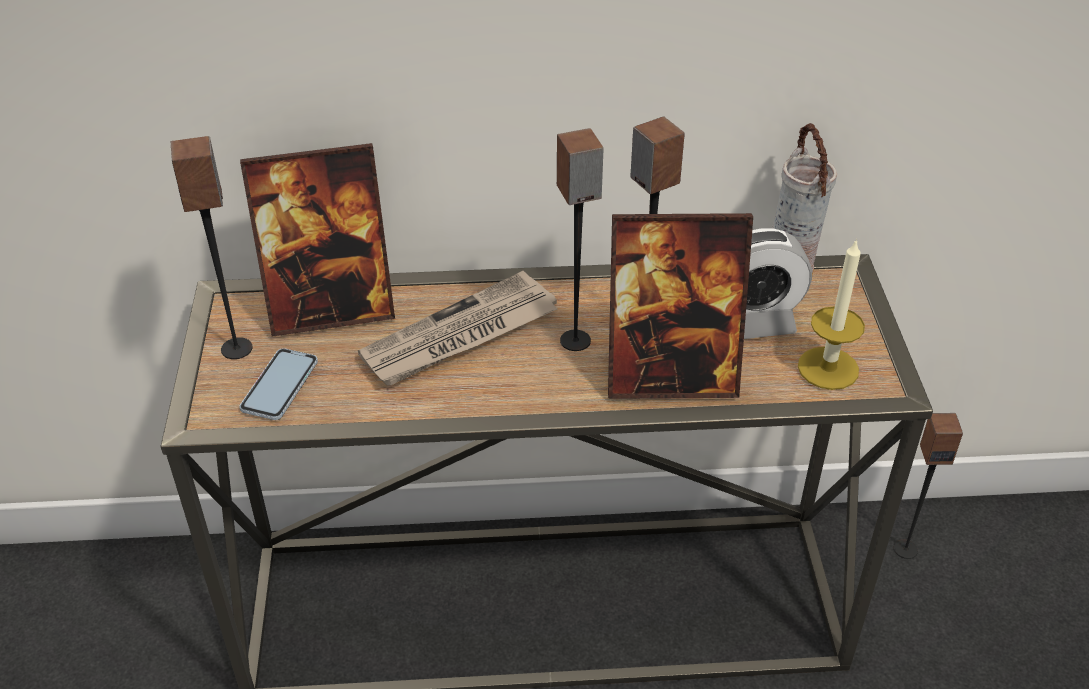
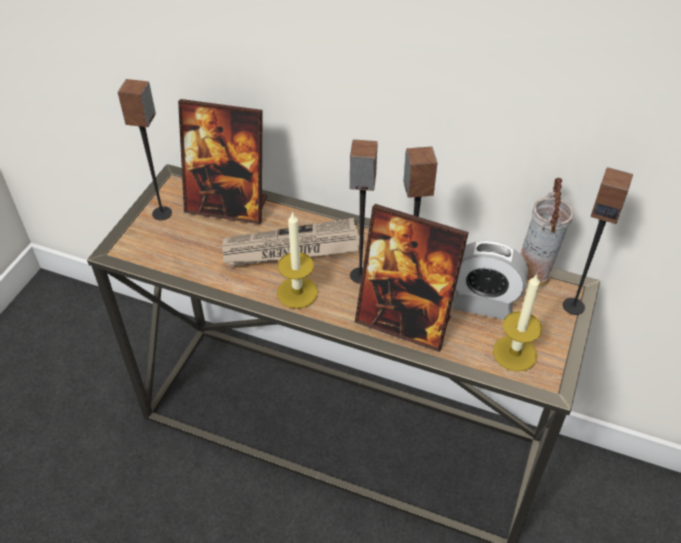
camera: 25 degrees right, 5 degrees up
phone [239,348,318,420] -> none
speaker [894,413,963,559] -> speaker moved to [563,167,633,315]
none -> candle [277,211,318,309]

